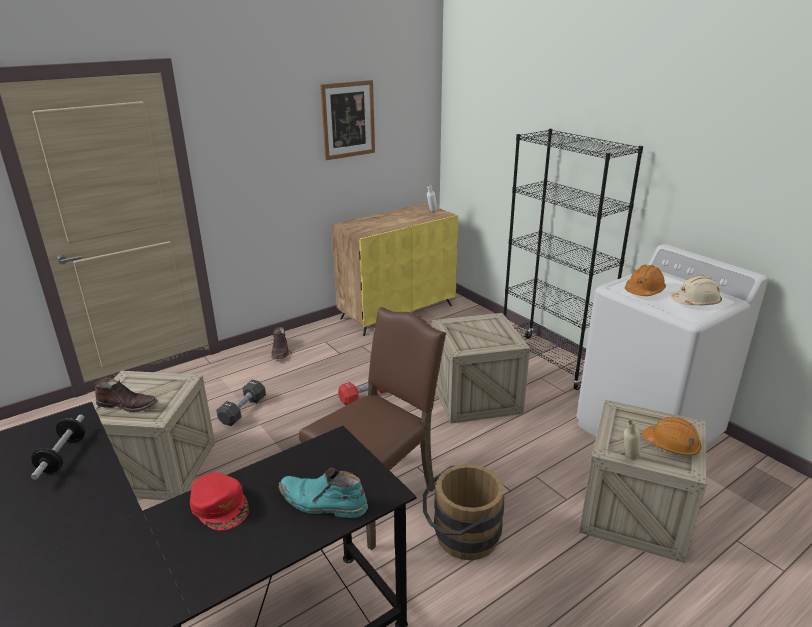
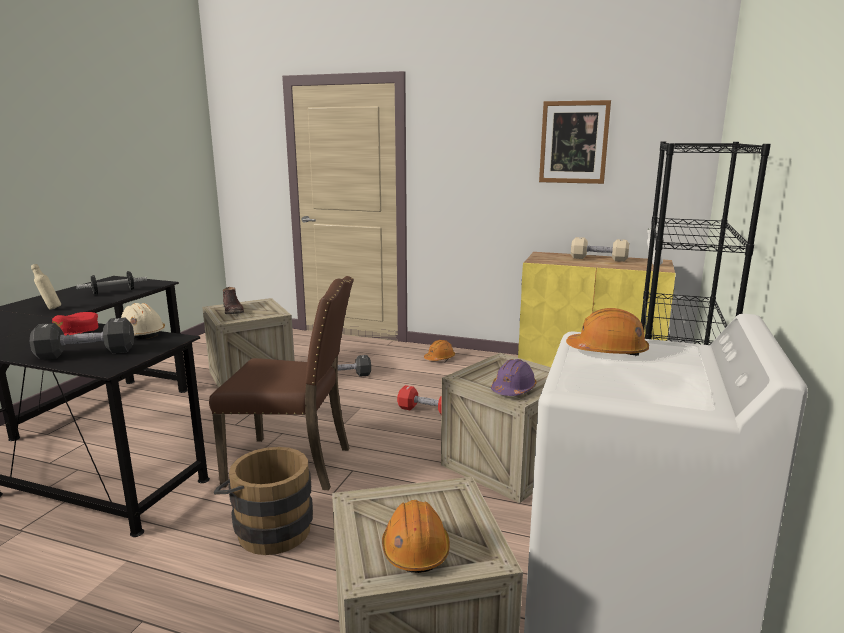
camera: 55 degrees right, 10 degrees down
brown boot [271,327,289,359] -> orange hard hat [424,340,455,361]
turquoise boot [279,468,368,518] -> black dumbbell [29,318,134,360]
beige bottle [624,420,640,460] -> beige bottle moved to [31,264,61,310]
beige hard hat [670,275,722,305] -> beige hard hat moved to [121,303,165,339]
none -> purple hard hat [491,359,537,396]
none -> beige dumbbell [571,237,629,262]

